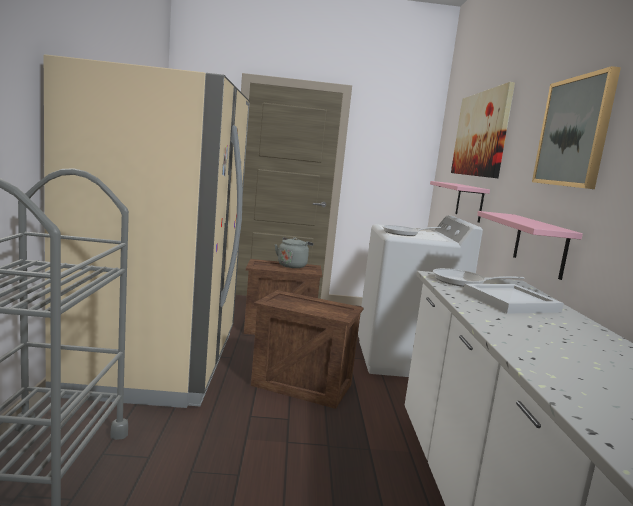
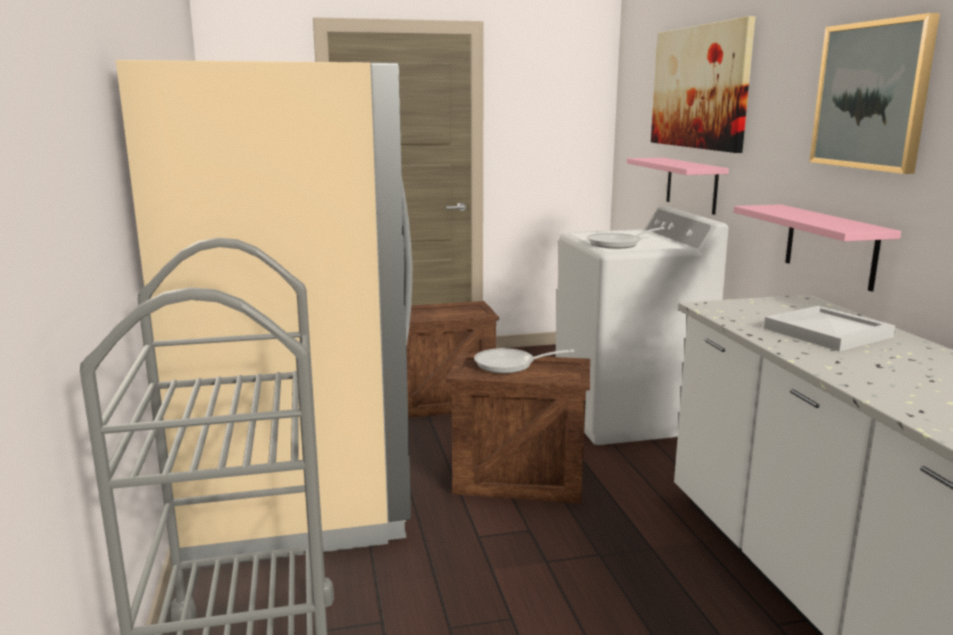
camera: 10 degrees left, 5 degrees up
grey kettle [275,237,313,268] -> none
frying pan [433,268,524,287] -> frying pan moved to [474,348,574,373]

